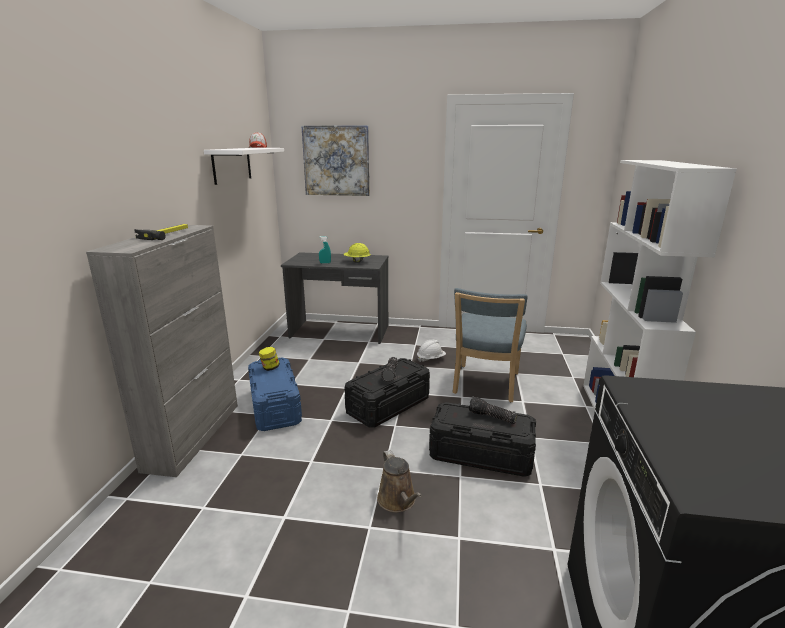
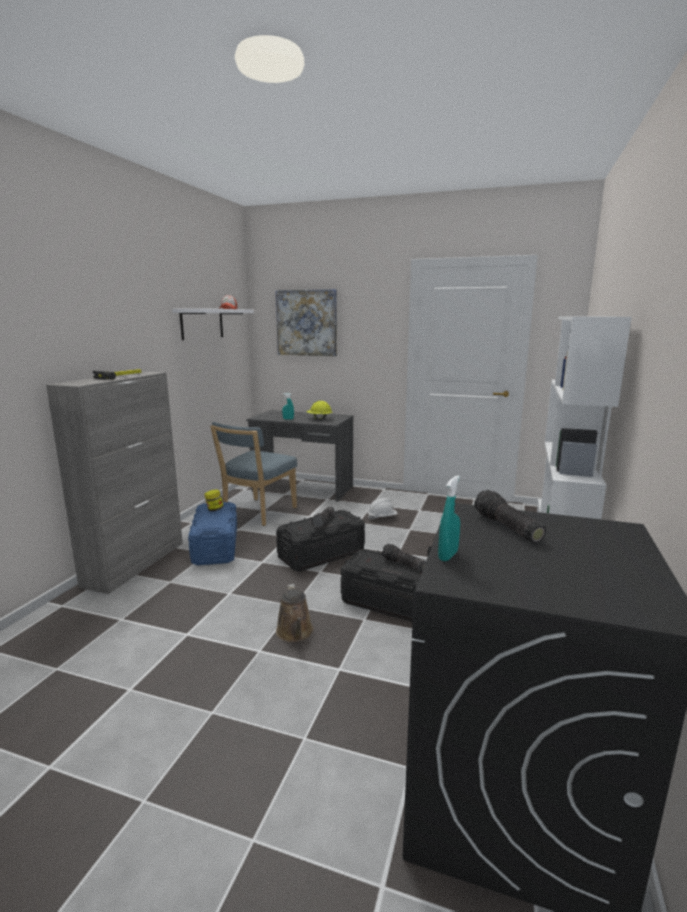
camera: 10 degrees right, 5 degrees down
blue chair [453,288,528,402] -> blue chair moved to [210,422,297,526]
none -> turquoise spray bottle [438,475,460,561]
none -> flashlight [474,490,546,543]

